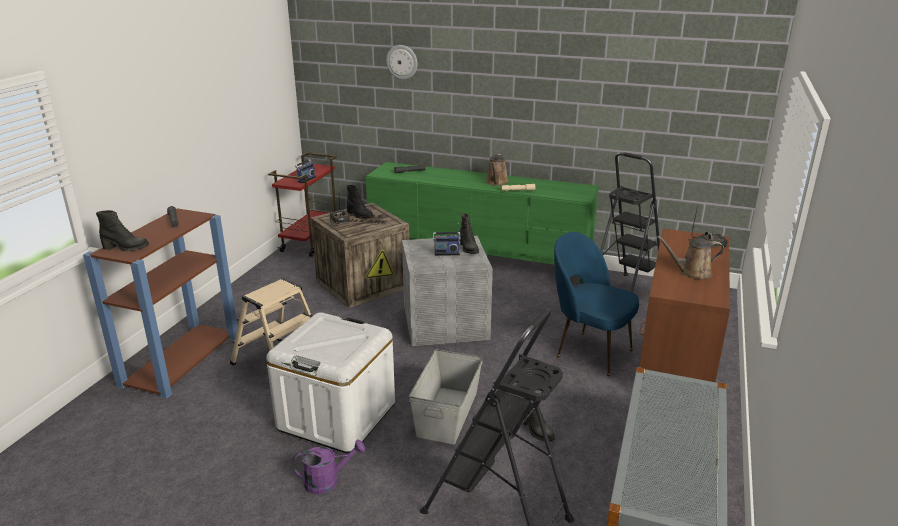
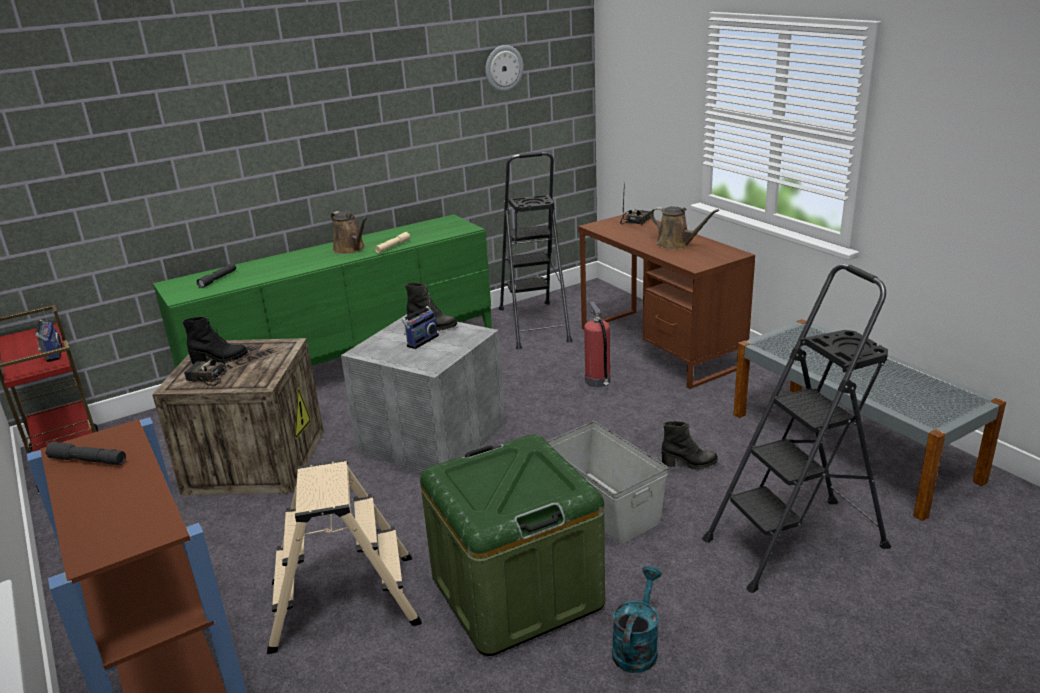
camera: 50 degrees left, 0 degrees up
black boot [96,210,149,252] -> none
white storage box [266,312,395,453] -> green storage box [420,434,605,656]
purple watering can [293,439,365,494] -> turquoise watering can [612,566,662,673]
wall clock [386,45,418,80] -> wall clock moved to [485,45,524,92]
blue chair [554,232,639,376] -> fire extinguisher [584,301,611,389]
brown watering can [656,236,724,279] -> brown watering can turned 90 degrees counterclockwise [650,206,719,250]

